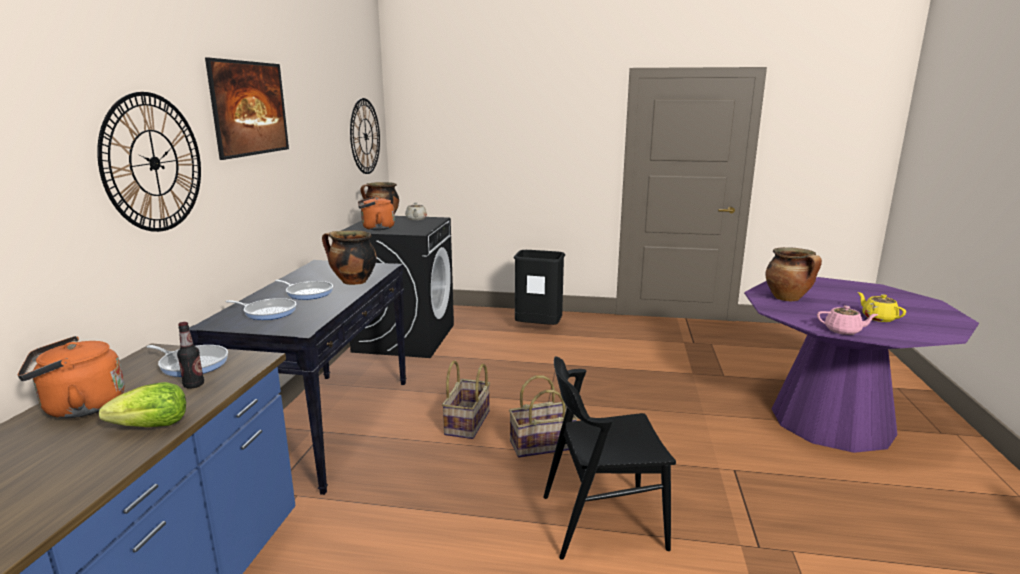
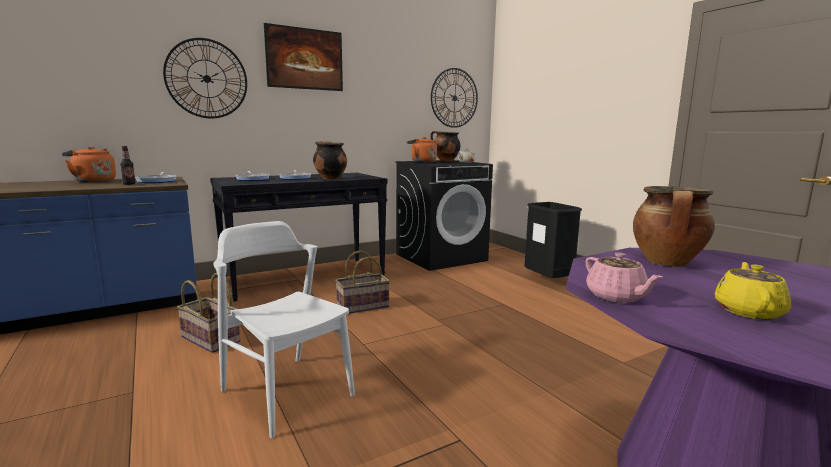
camera: 50 degrees right, 5 degrees down
lettuce [99,382,186,427] -> none
basket [509,375,578,458] -> basket moved to [177,273,240,353]
black chair [543,356,676,560] -> white chair [213,221,355,438]

